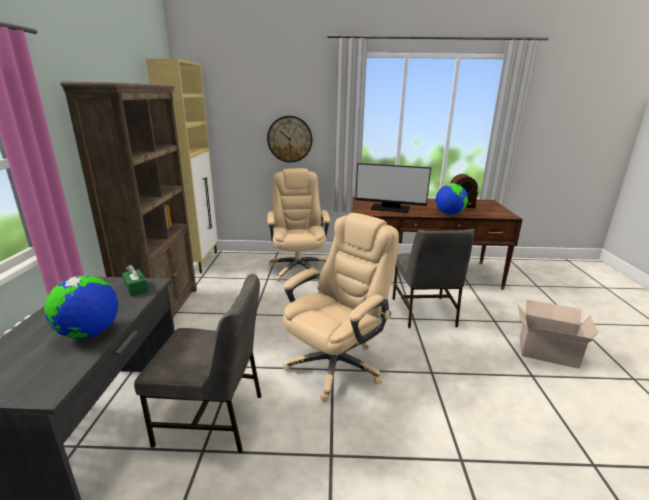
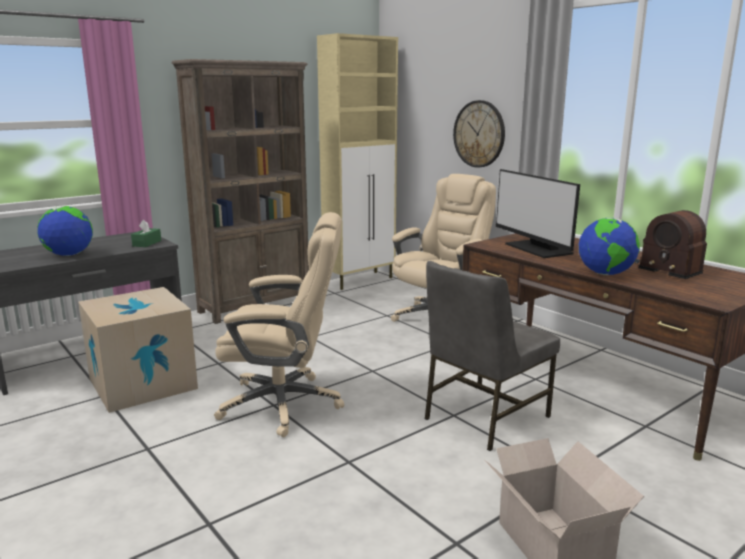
camera: 50 degrees right, 5 degrees down
grey chair [134,274,261,452] -> cardboard box [78,287,198,413]

